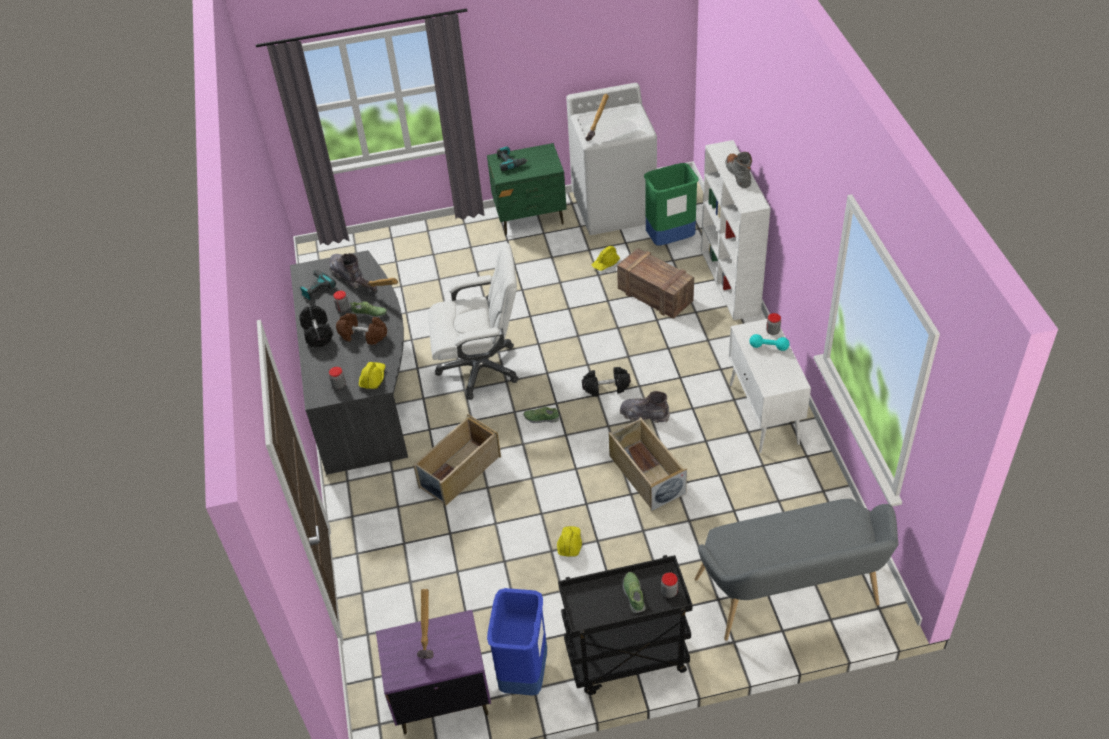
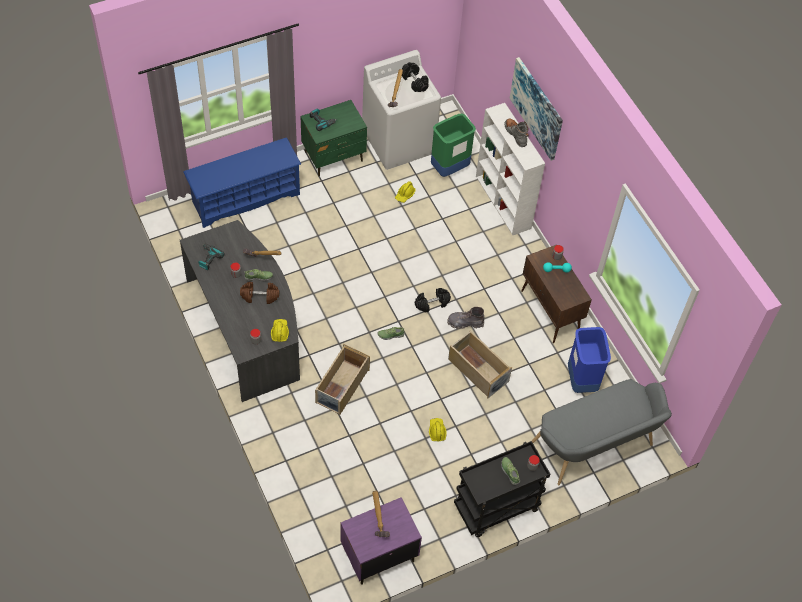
camera: 20 degrees left, 10 degrees up
black dumbbell [299,305,333,348] -> black dumbbell moved to [402,62,429,92]
grey boot [329,253,364,288] -> none
white office chair [428,243,519,400] -> none
blue trash can [487,588,547,696] -> blue trash can moved to [568,327,611,393]
crate [617,248,694,319] -> none
white cabinet [729,319,811,453] -> brown cabinet [521,245,592,343]
none -> blue shoe rack [184,138,301,228]
none -> picture [510,57,563,161]

